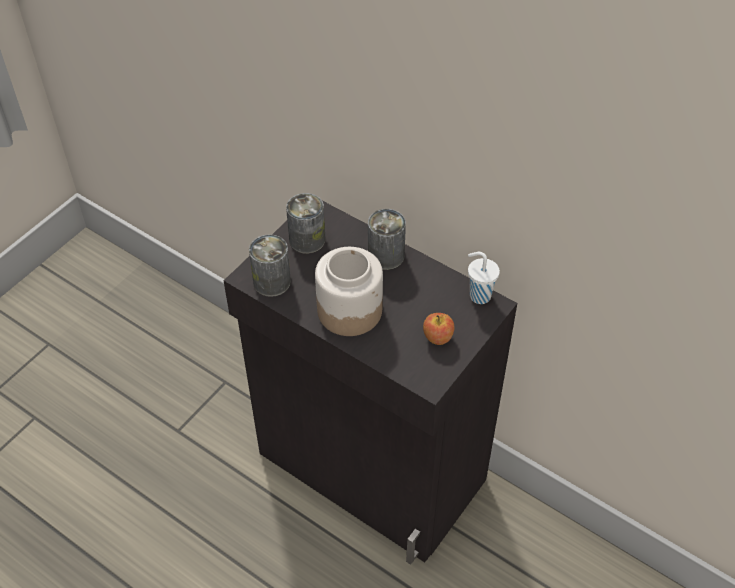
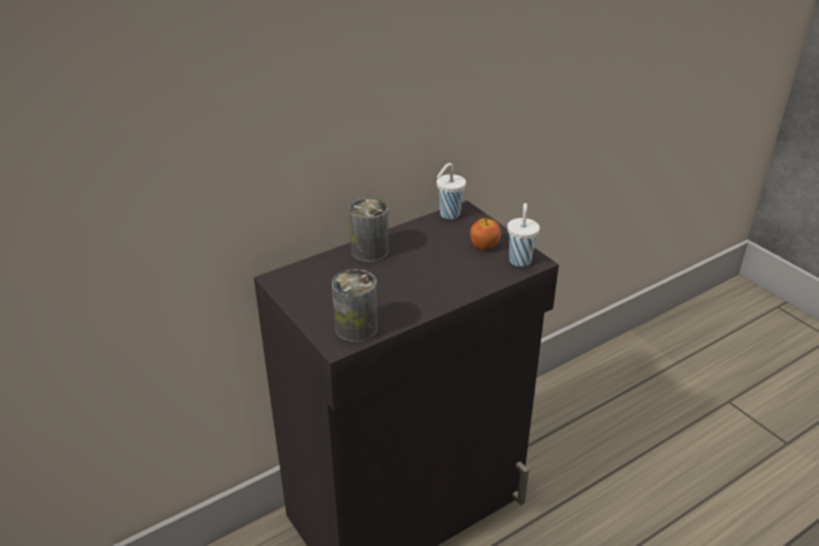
camera: 70 degrees left, 15 degrees down
can [286,193,325,254] -> none
jar [315,247,383,336] -> none
none -> white cup [507,203,540,267]

